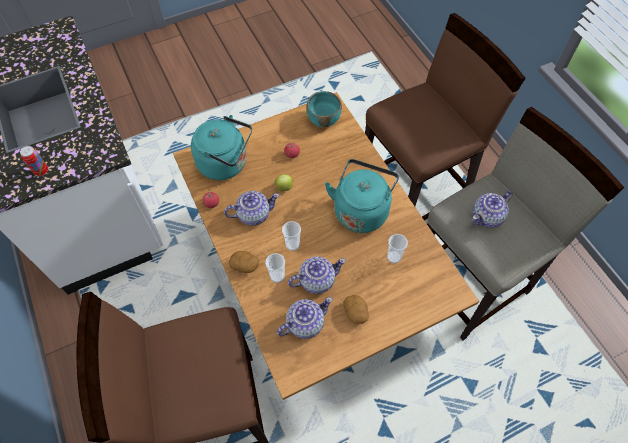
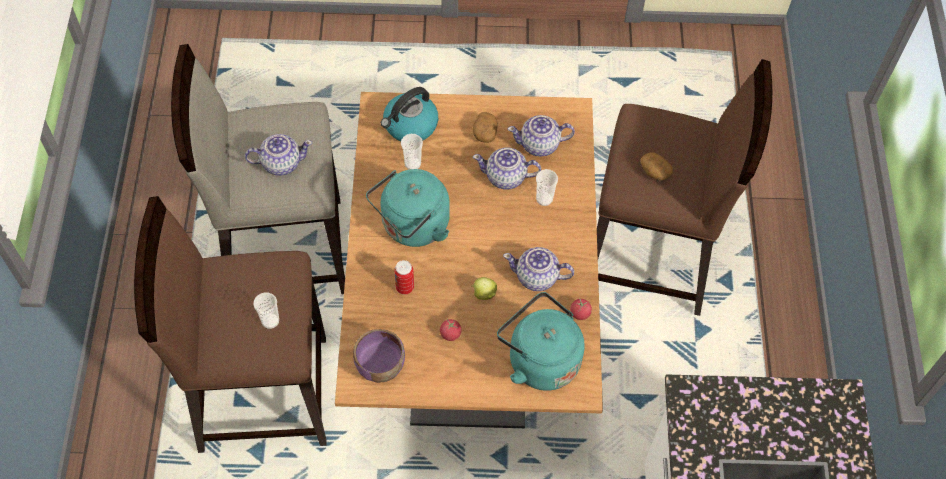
camera: 155 degrees left, 0 degrees up
can [20,146,48,176] -> can moved to [394,260,414,295]
potato [229,251,259,273] -> potato moved to [641,153,673,181]
cup [282,221,301,251] -> cup moved to [253,292,279,329]
turquoise bowl [307,91,342,127] -> purple bowl [353,329,405,383]
none -> kettle [381,87,438,141]

